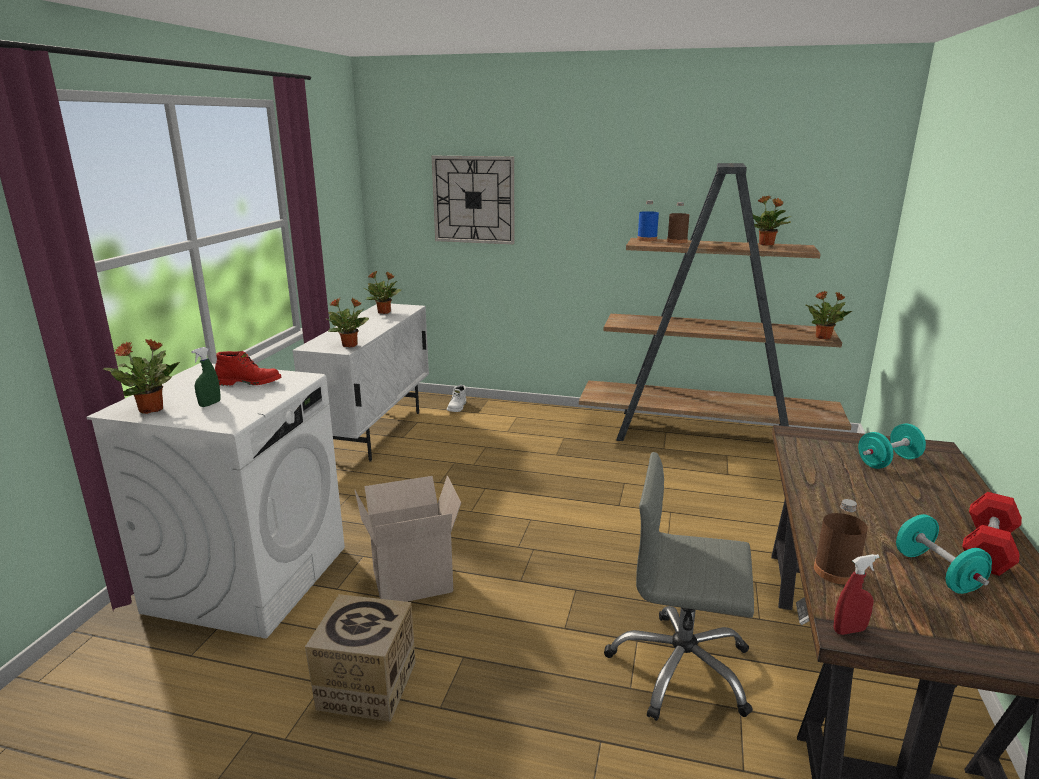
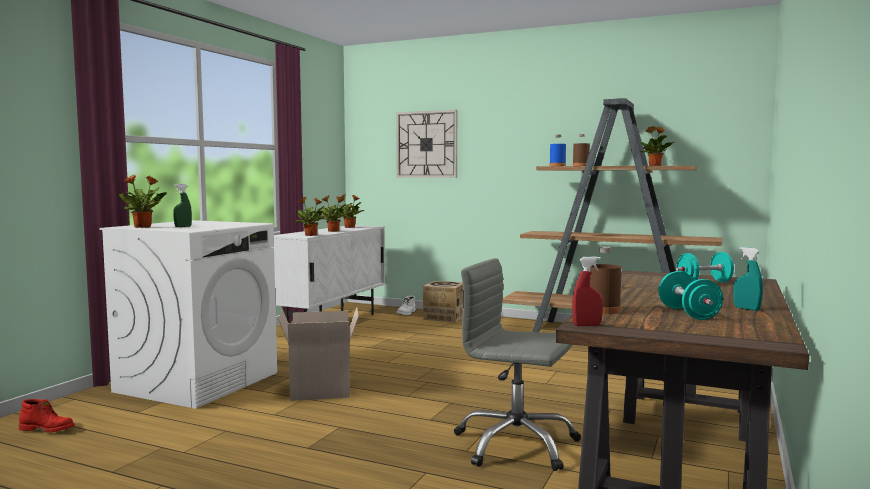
camera: 10 degrees right, 15 degrees down
red boot [215,351,281,386] -> red boot moved to [19,399,75,433]
cardboard box [305,594,415,722] -> cardboard box moved to [423,281,463,323]
potted plant [805,291,852,340] -> potted plant moved to [320,195,349,232]
red dumbbell [962,492,1022,576] -> turquoise spray bottle [734,247,763,311]

